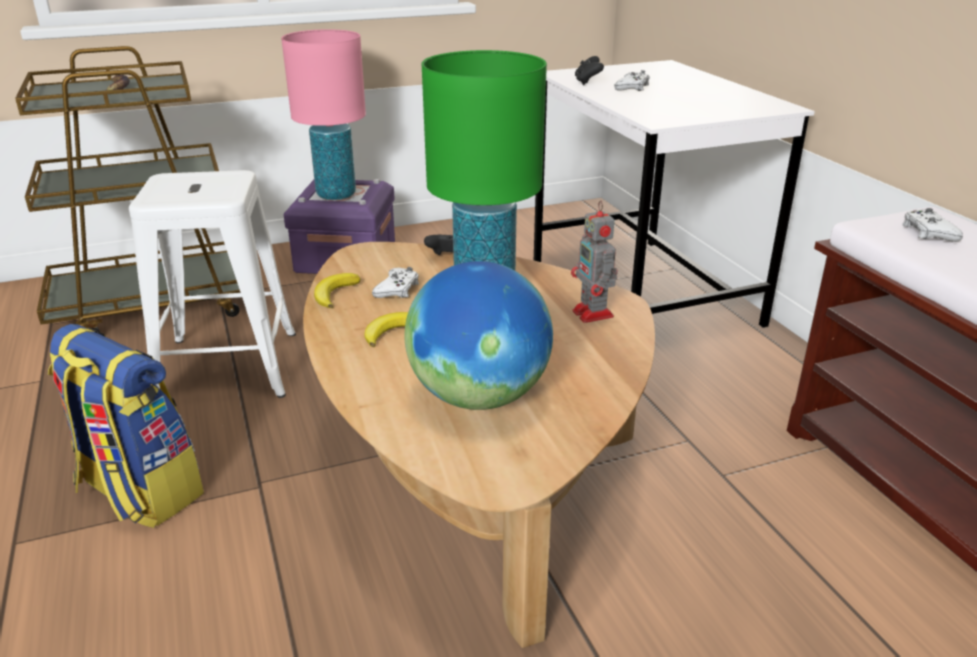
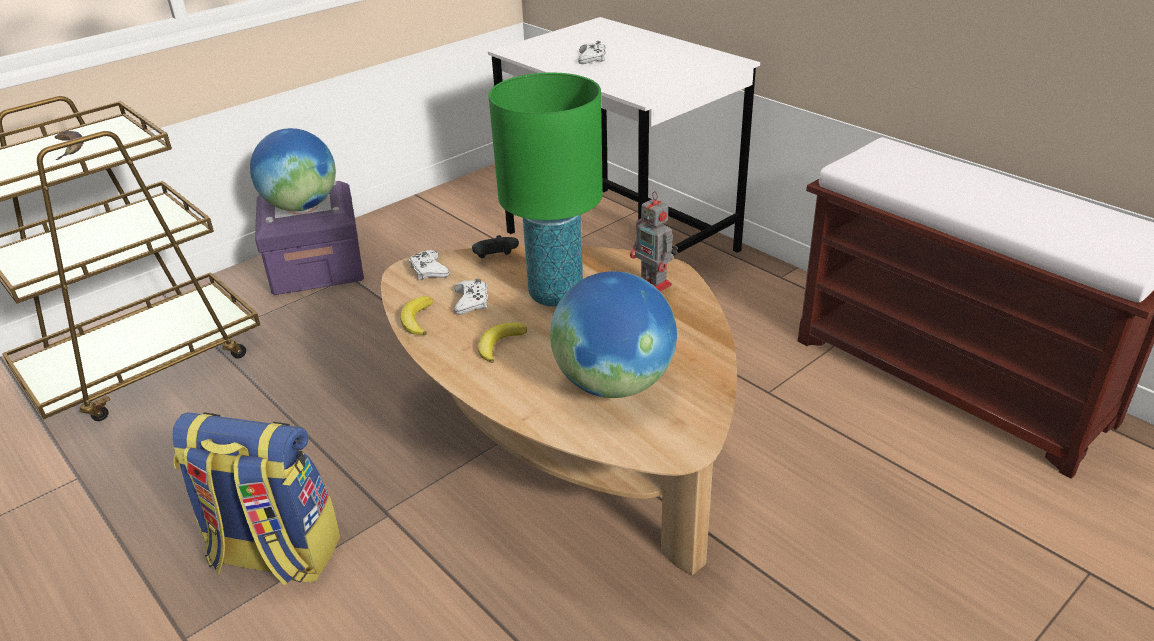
camera: 20 degrees left, 5 degrees up
white stool [129,170,296,398] -> none
pink table lamp [281,29,366,200] -> globe [250,128,336,211]
black game controller [575,56,604,85] -> none
white game controller [902,208,963,242] -> white game controller moved to [409,250,450,279]

